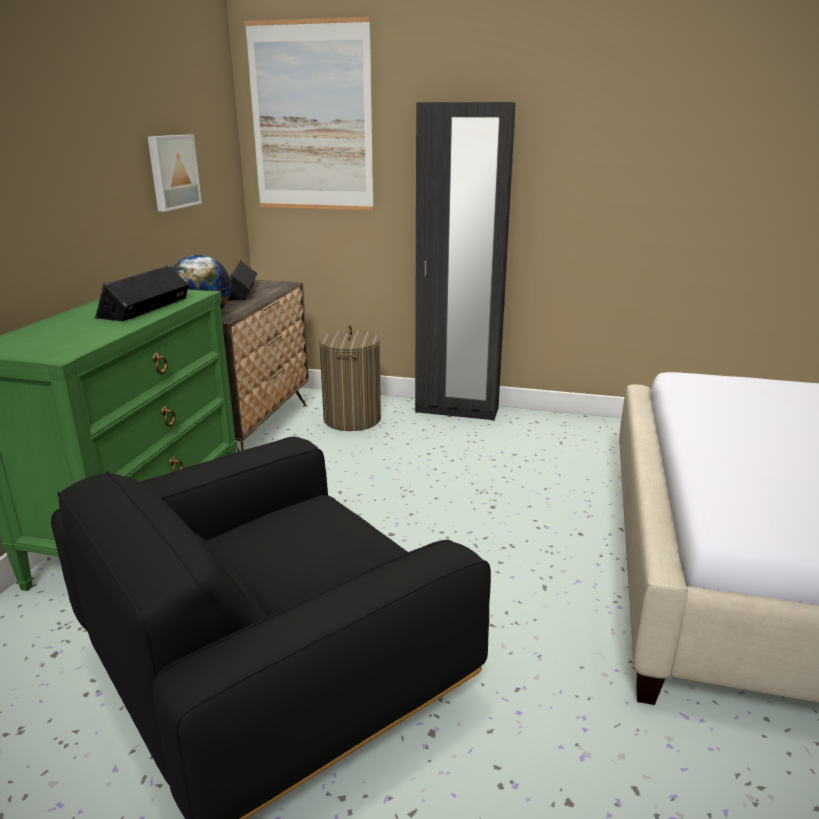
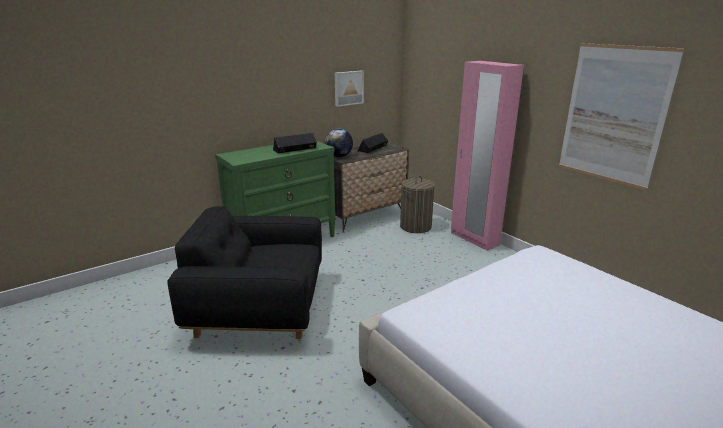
camera: 40 degrees right, 0 degrees up
picture [244,17,374,211] -> picture moved to [559,43,685,191]
black wardrobe [415,102,516,421] -> pink wardrobe [451,61,524,251]

